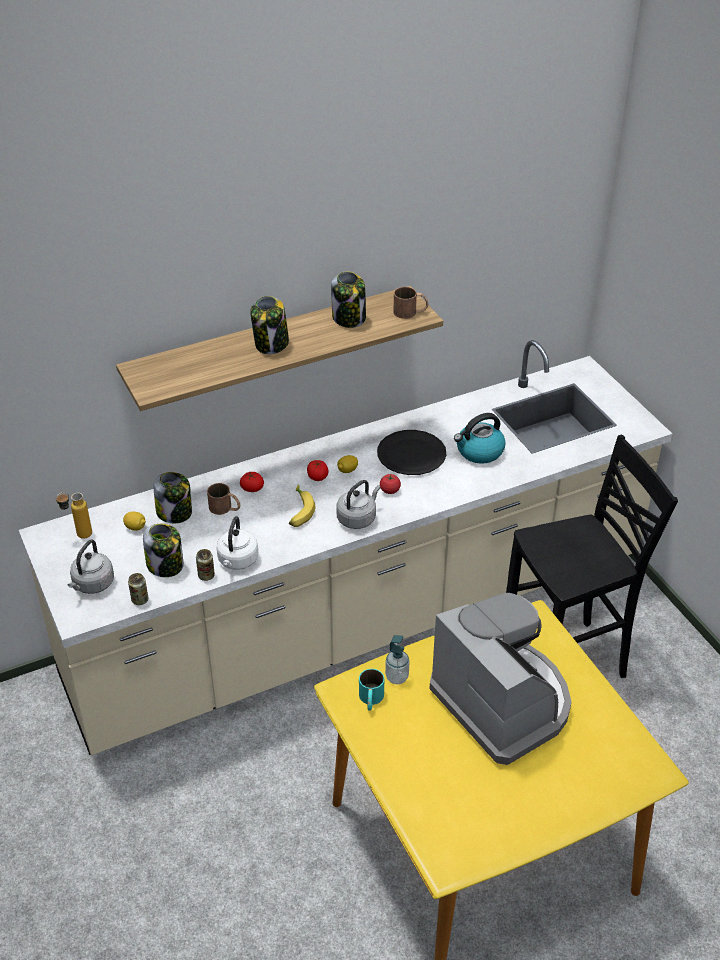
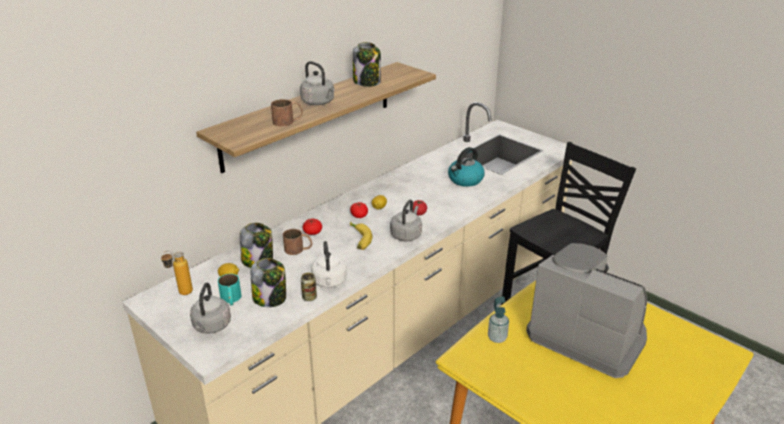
camera: 20 degrees left, 10 degrees down
can [128,573,148,605] -> none
jar [250,296,289,354] -> grey kettle [300,61,335,105]
turquoise mug [359,669,384,711] -> turquoise mug moved to [218,274,241,306]
black plate [377,430,447,475] -> none
brown mug [393,287,428,319] -> brown mug moved to [271,99,303,127]

